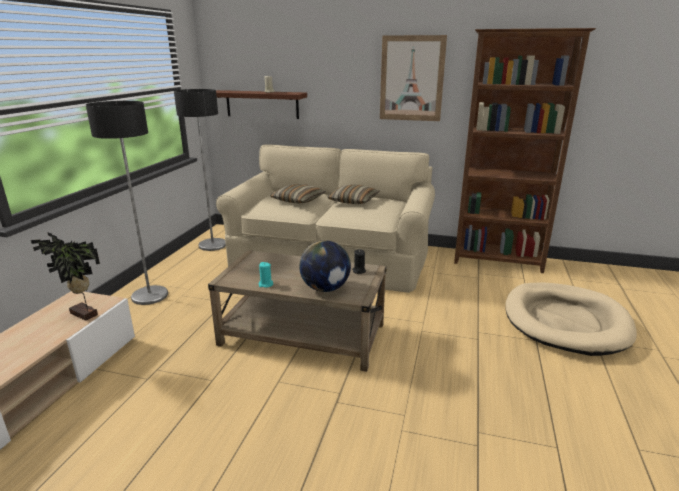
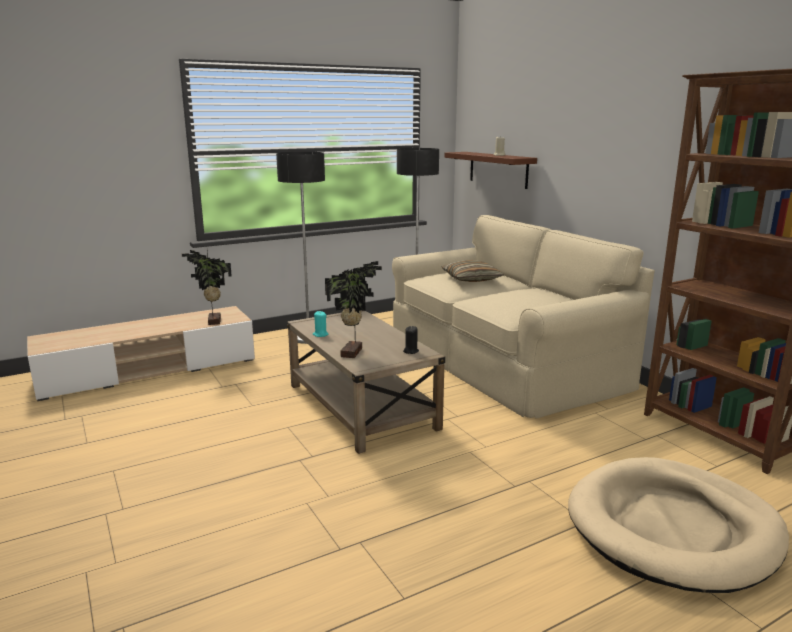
camera: 45 degrees right, 5 degrees down
globe [299,240,351,292] -> potted plant [325,261,382,358]
pillow [328,185,379,204] -> none
picture [380,35,447,121] -> none

